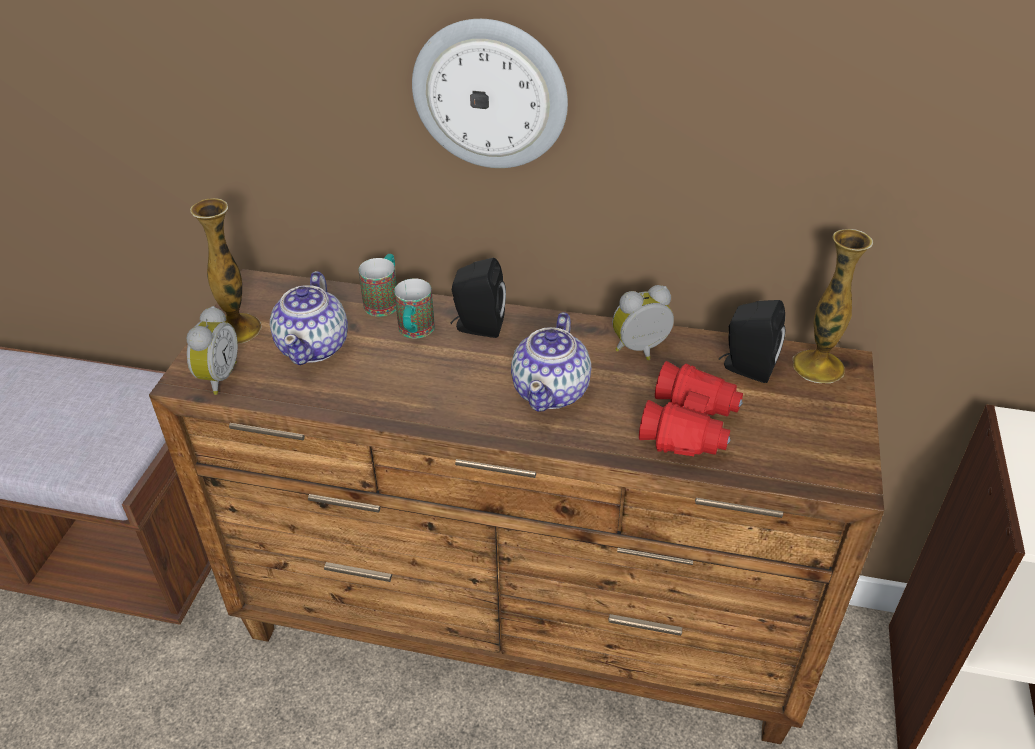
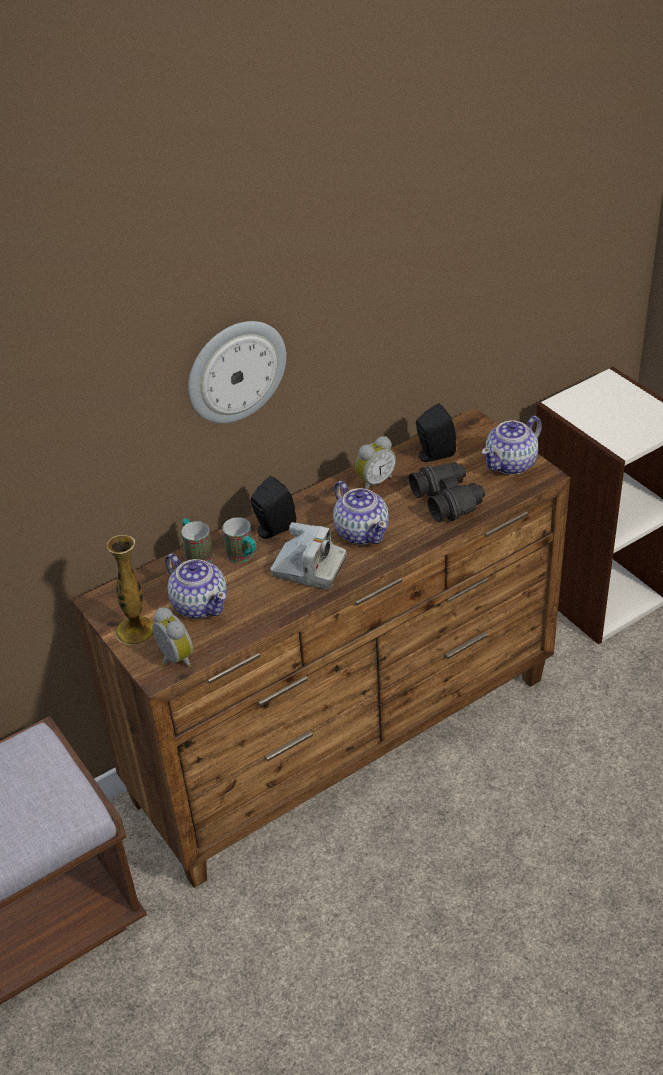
camera: 45 degrees left, 0 degrees up
alarm clock [612,285,674,361] -> alarm clock turned 150 degrees counterclockwise [355,436,396,489]
red binoculars [639,361,743,456] -> black binoculars [409,462,485,522]
vase [793,229,873,383] -> none
none -> camera [270,522,347,589]
none -> teapot [482,416,542,475]

